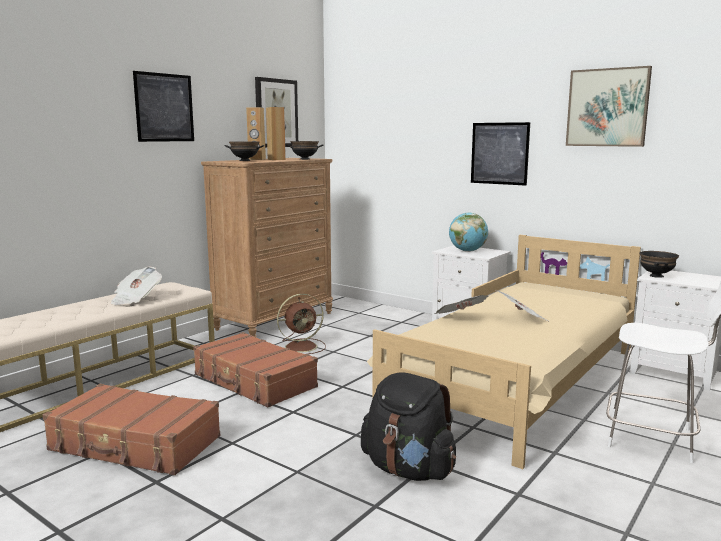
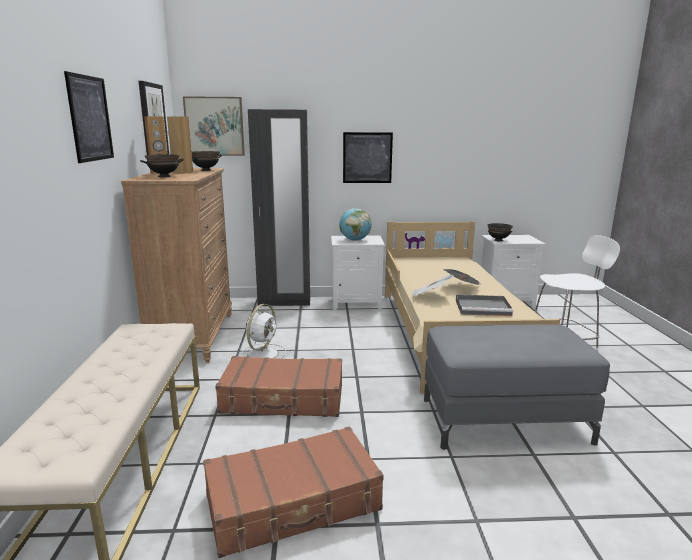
camera: 40 degrees left, 5 degrees up
newspaper [110,267,162,305] -> none
brown fan [277,294,326,354] -> white fan [242,304,287,359]
black backpack [361,372,456,481] -> grey ottoman [424,325,610,449]
picture [566,66,652,147] -> picture moved to [183,96,245,156]
none -> black wardrobe [248,109,310,306]
none -> grey tray [456,295,513,316]

